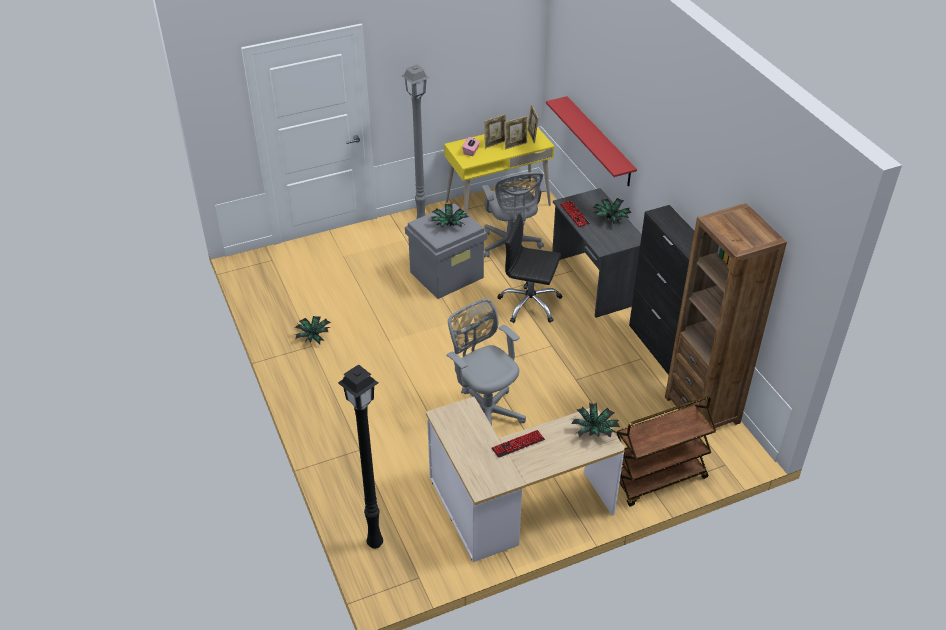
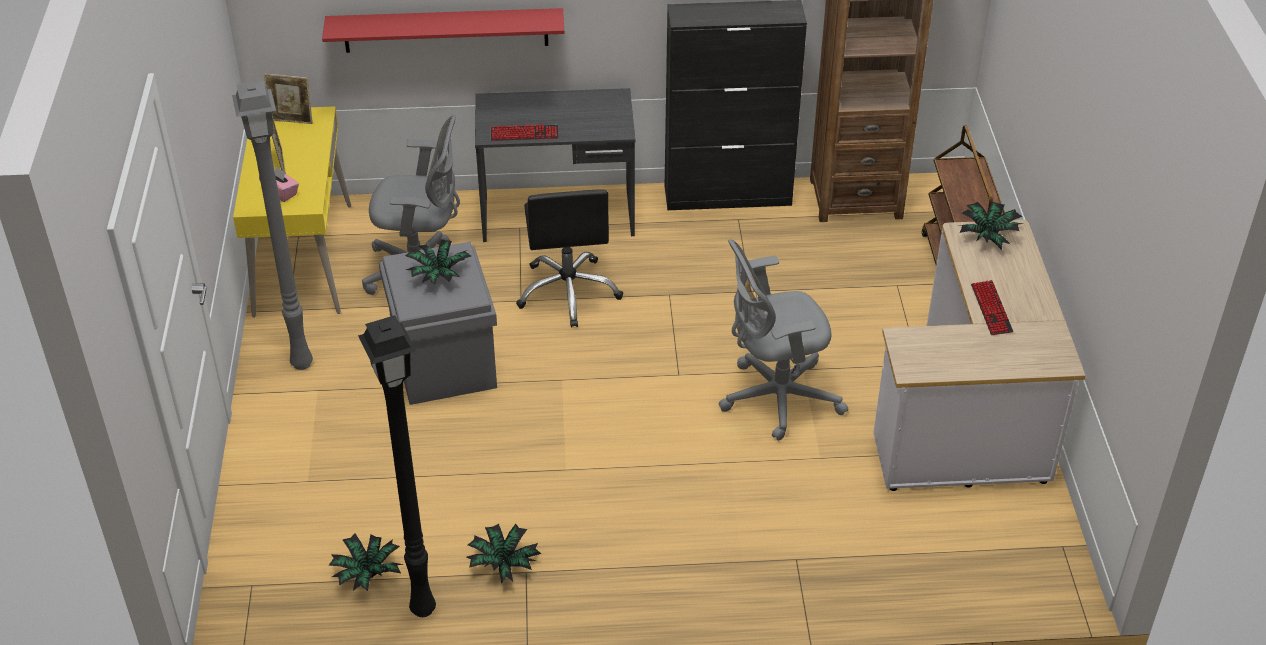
camera: 70 degrees left, 0 degrees up
black floor lamp [338,364,383,549] -> black floor lamp moved to [358,315,436,617]
black office chair [497,214,563,323] -> black office chair turned 45 degrees counterclockwise [516,190,623,327]
picture frame [505,116,528,150] -> none
potted plant [593,198,632,224] -> potted plant moved to [328,534,404,591]

